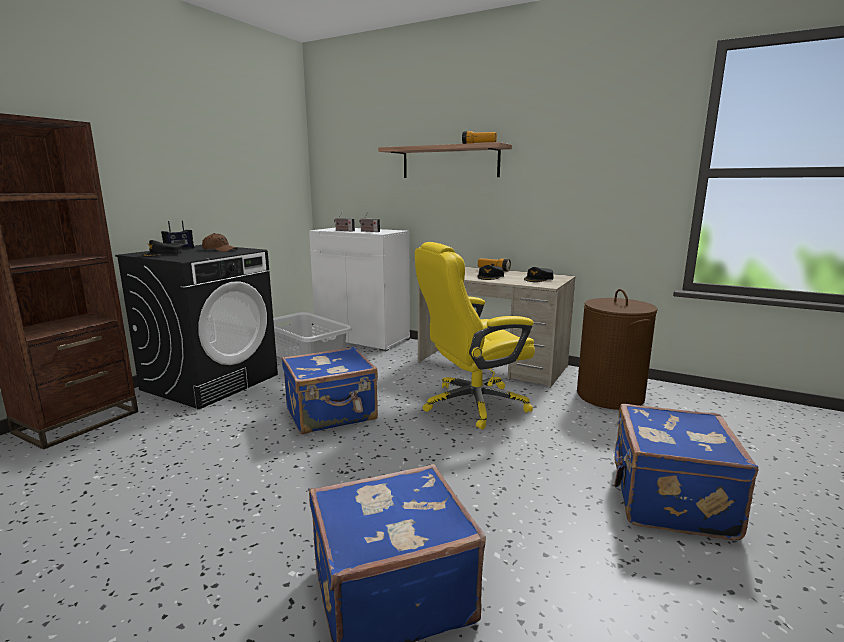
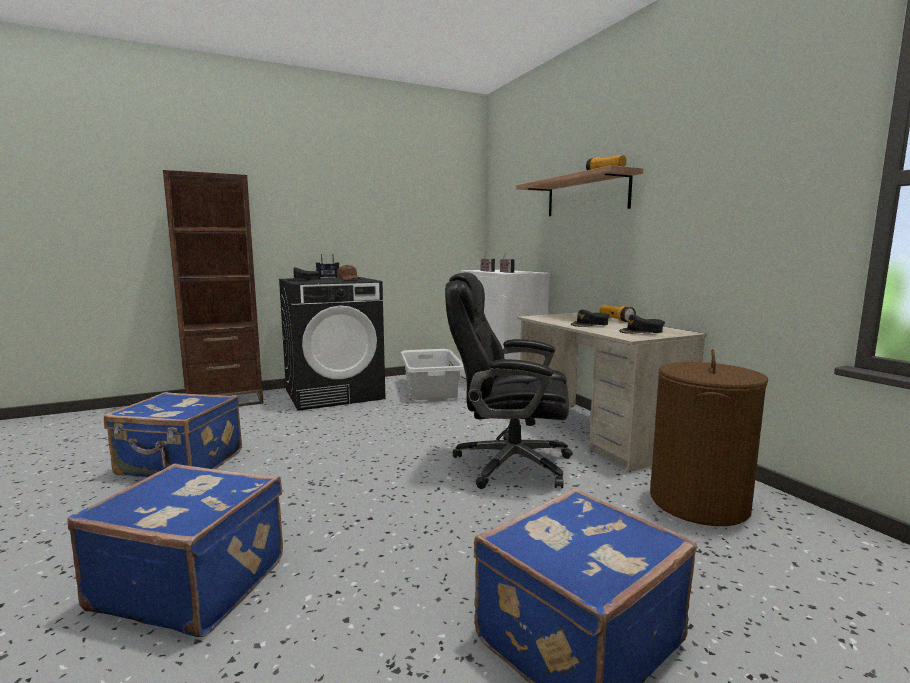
camera: 35 degrees right, 5 degrees down
blue suitcase [282,347,378,434] -> blue suitcase moved to [104,392,242,477]
yellow office chair [415,242,535,430] -> black office chair [445,272,573,489]

